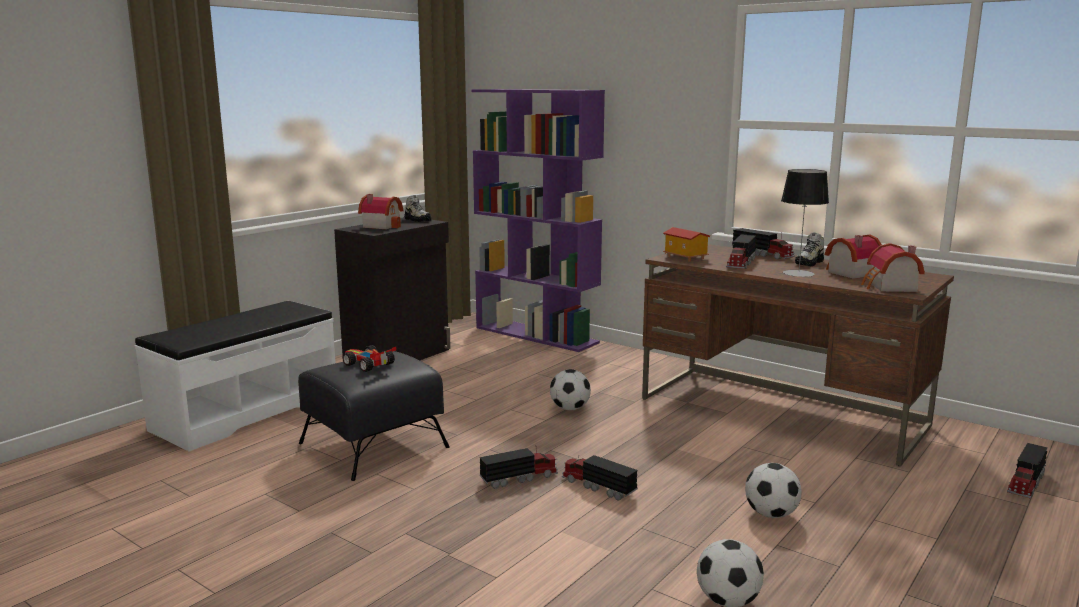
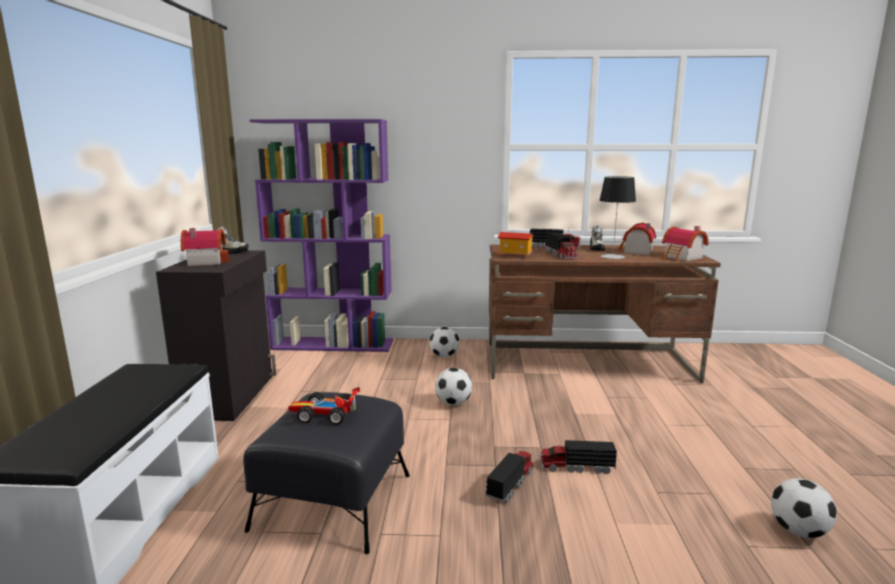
camera: 35 degrees left, 0 degrees up
football [745,463,801,518] -> football moved to [429,327,460,358]
toy truck [1007,443,1048,499] -> none

